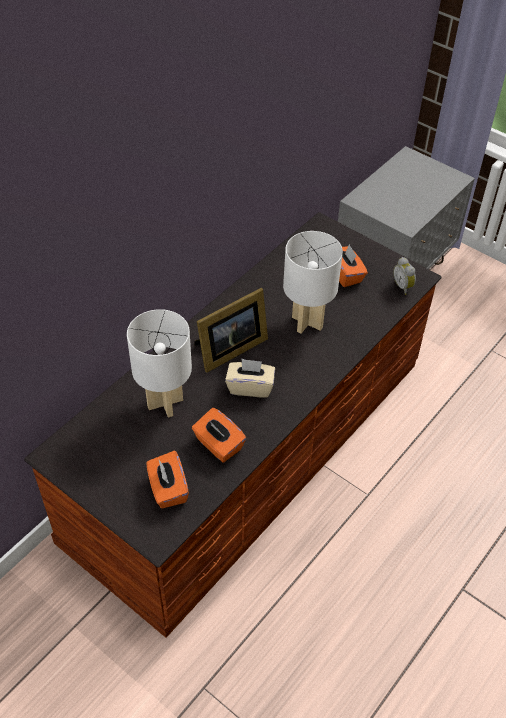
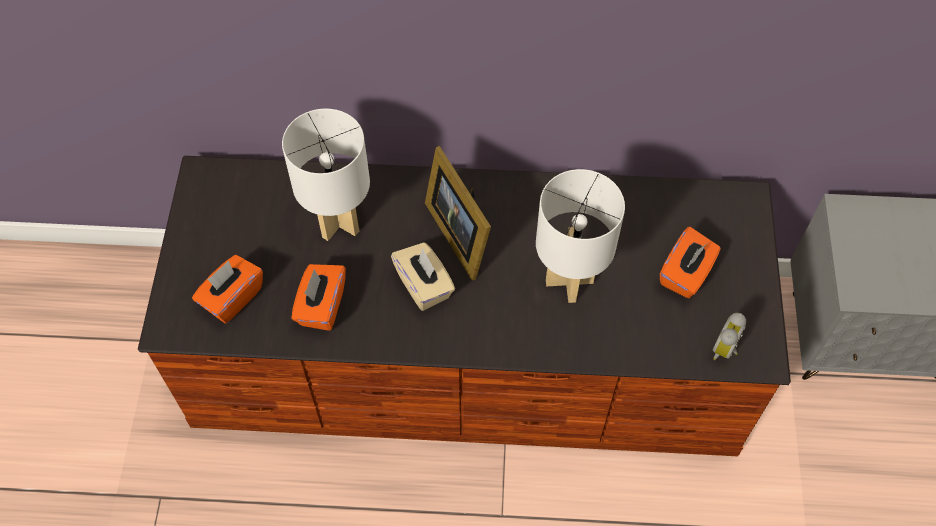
camera: 55 degrees right, 10 degrees up
picture frame [194,288,268,373] -> picture frame turned 45 degrees clockwise [425,146,491,281]

